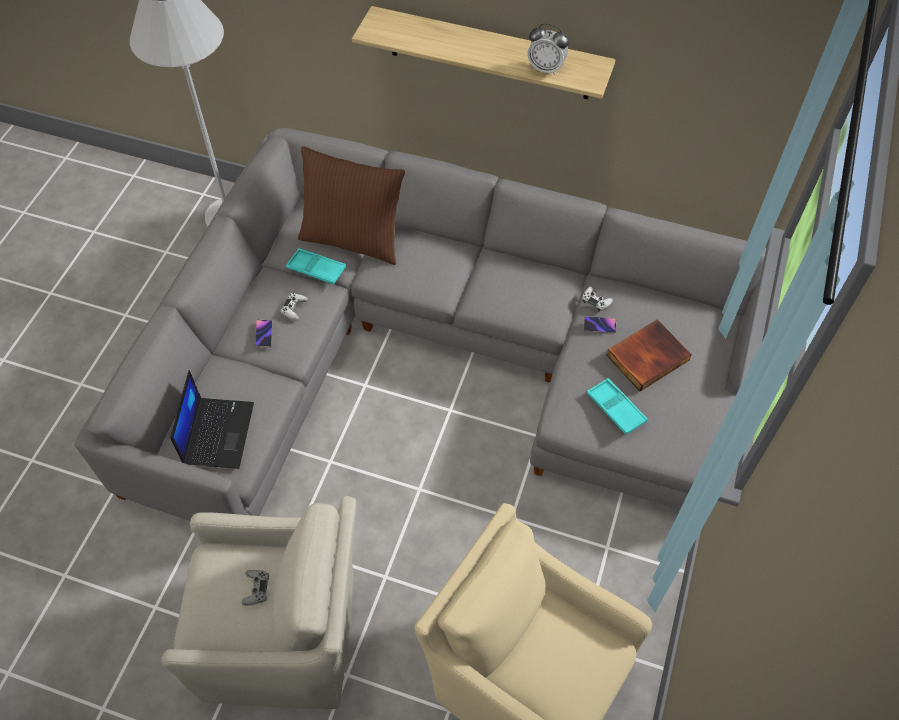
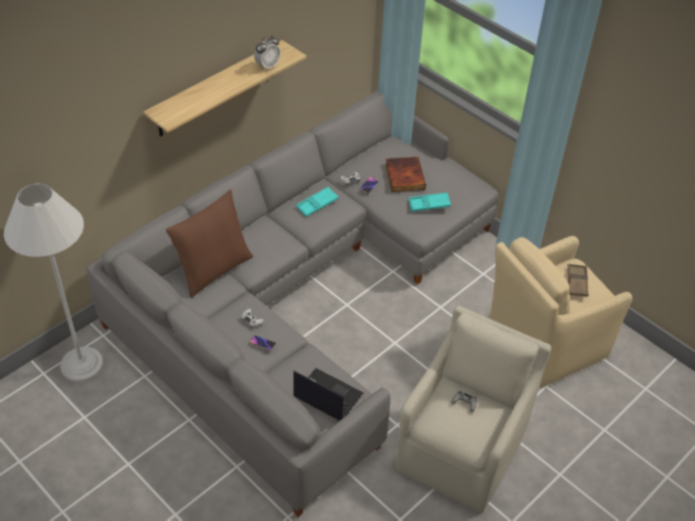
camera: 65 degrees left, 10 degrees down
turquoise tray [286,248,346,284] -> turquoise tray moved to [296,187,339,217]
none -> brown tray [567,264,589,297]

